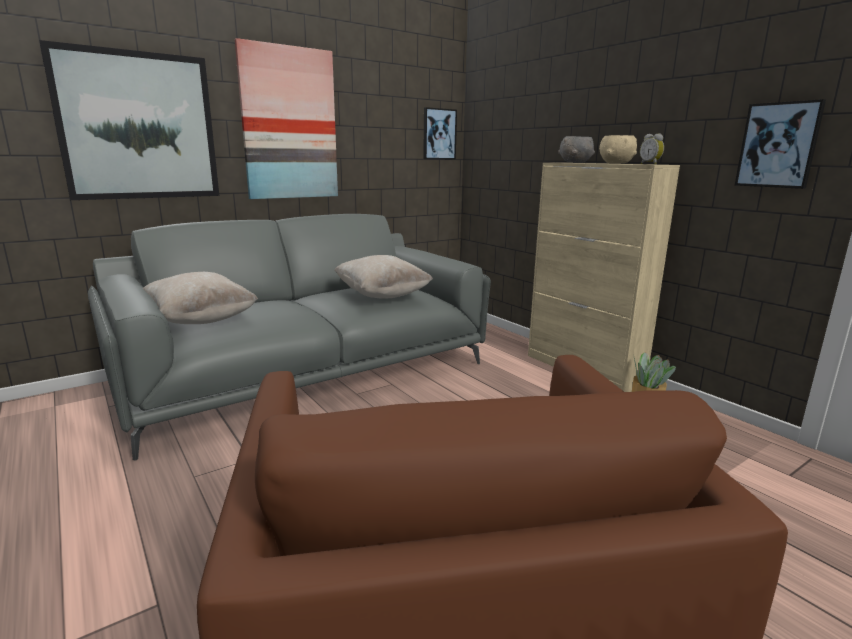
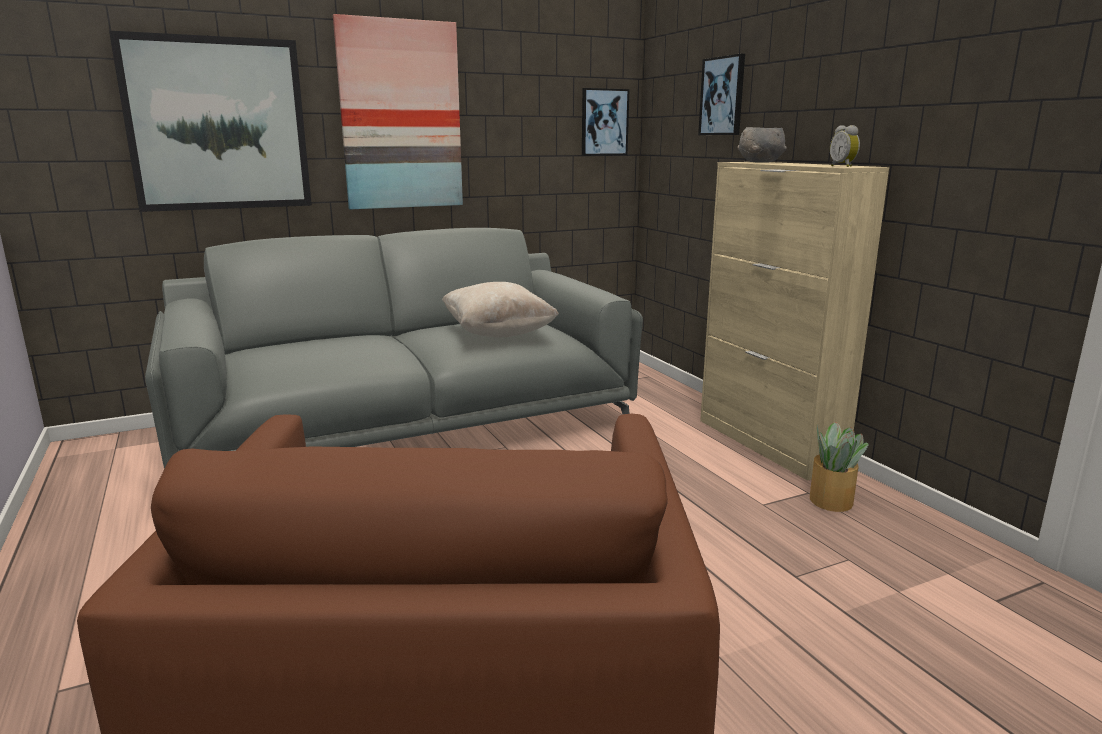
camera: 10 degrees right, 0 degrees up
beige pillow [143,272,258,324] -> none
beige bowl [599,135,637,164] -> none
picture [735,99,826,189] -> picture moved to [698,54,745,135]

